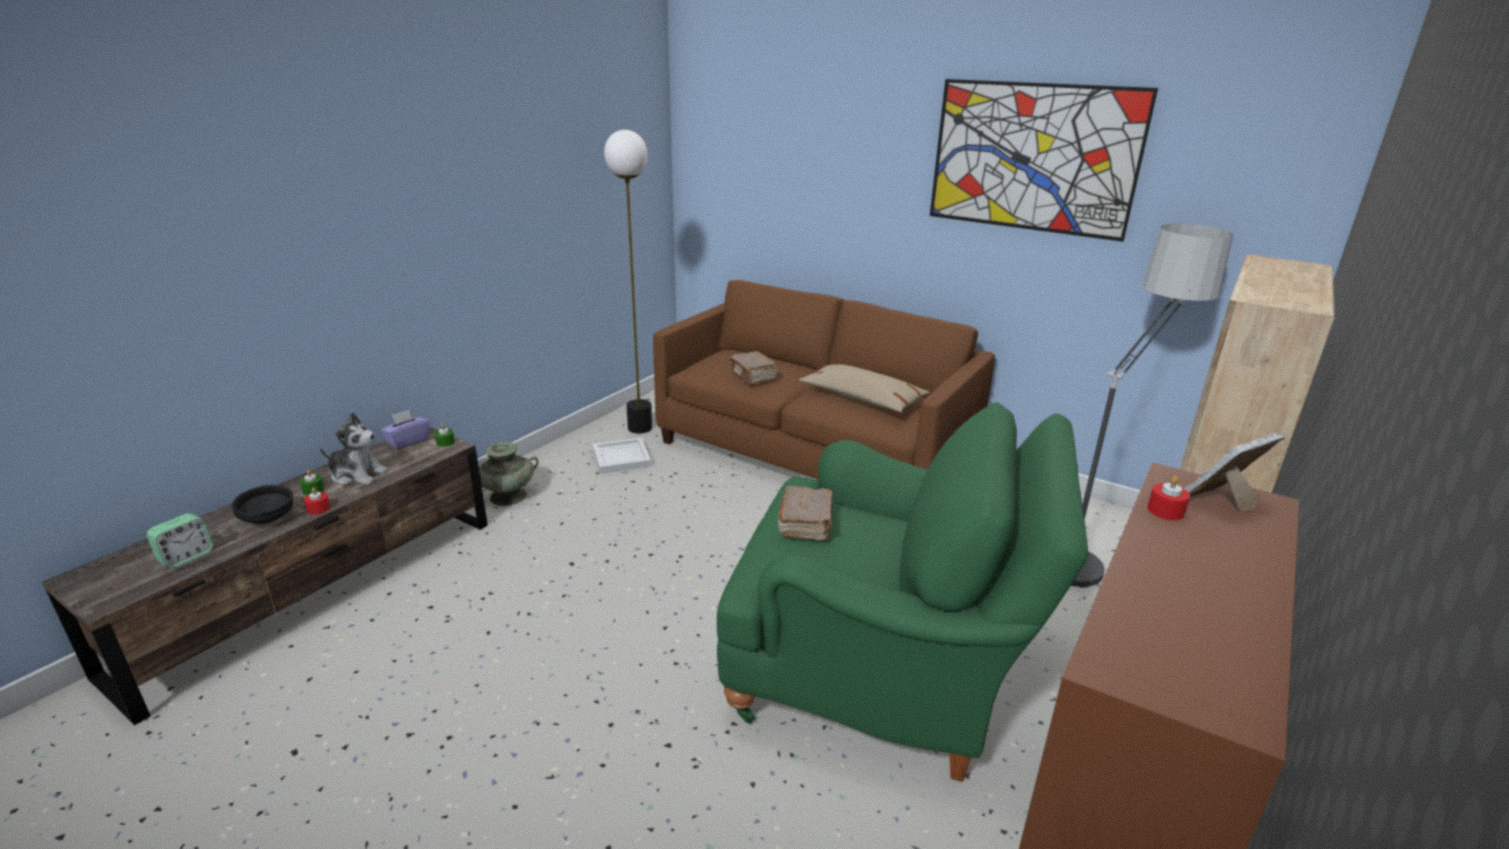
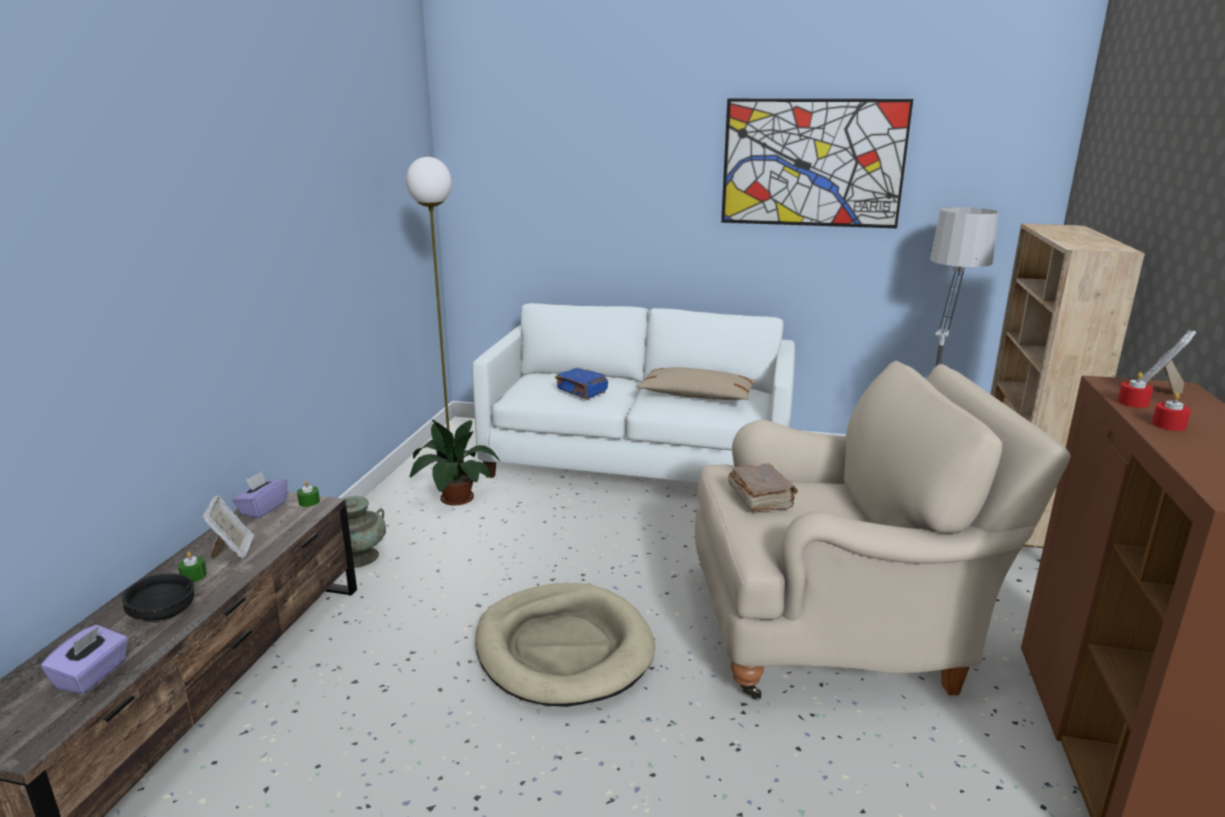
camera: 20 degrees left, 5 degrees down
alarm clock [147,513,213,568] -> purple tissue box [41,625,128,694]
red candle [304,487,330,515] -> red candle moved to [1152,393,1191,431]
plush toy [319,412,388,486] -> picture frame [202,495,254,559]
white tray [592,438,652,474] -> potted plant [410,419,500,506]
brown sofa [653,280,995,479] -> white sofa [472,303,795,483]
green armchair [717,402,1089,782] -> beige armchair [695,361,1071,700]
brown book [729,351,778,385] -> blue book [555,368,608,399]
none -> beige dog bed [475,583,655,707]

